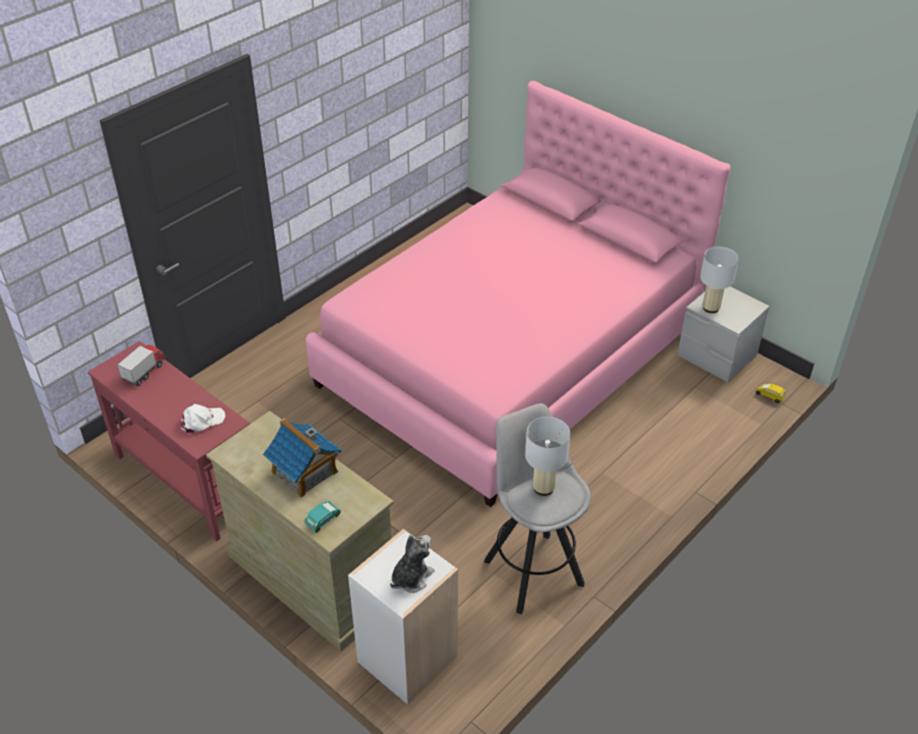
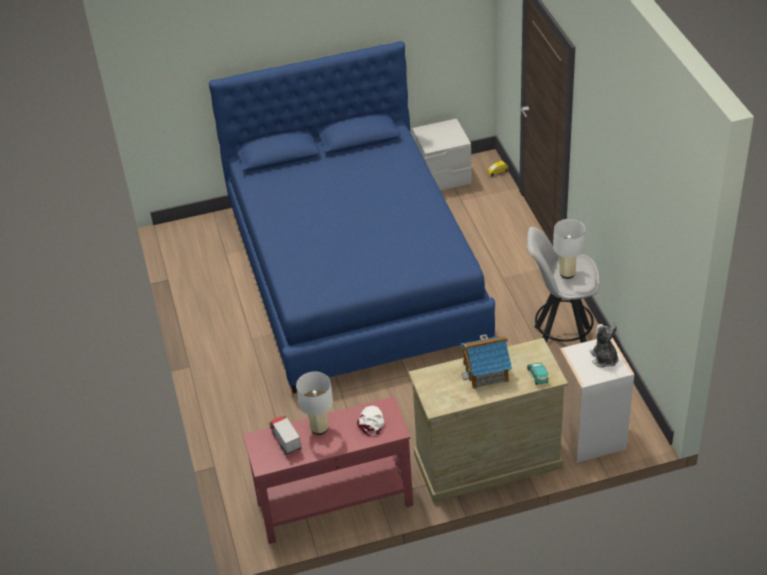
camera: 55 degrees left, 0 degrees up
pink bed [306,81,731,507] -> blue bed [209,41,495,394]
white table lamp [700,246,739,313] -> white table lamp moved to [296,371,333,435]

